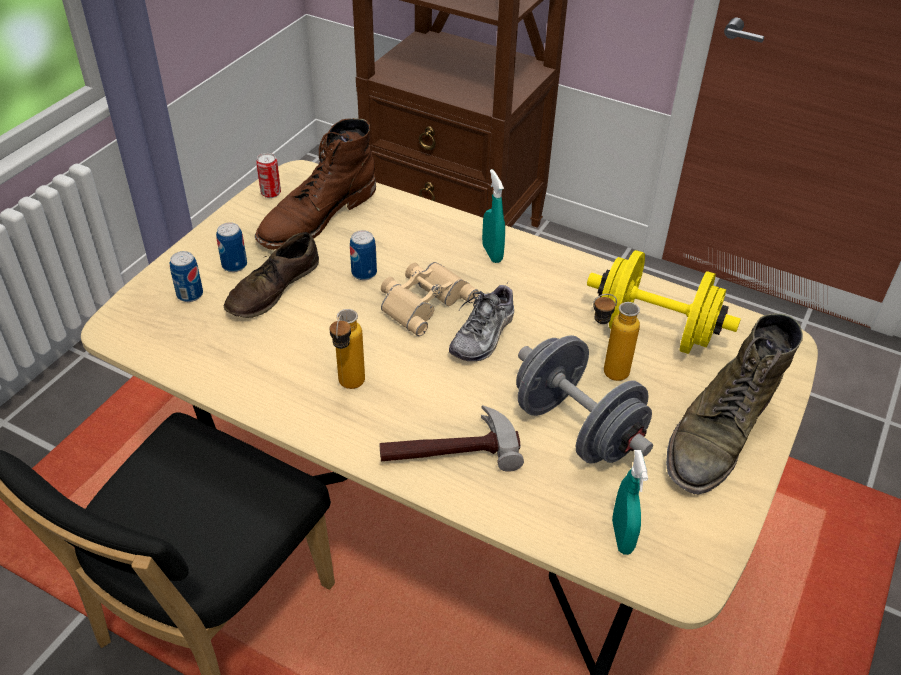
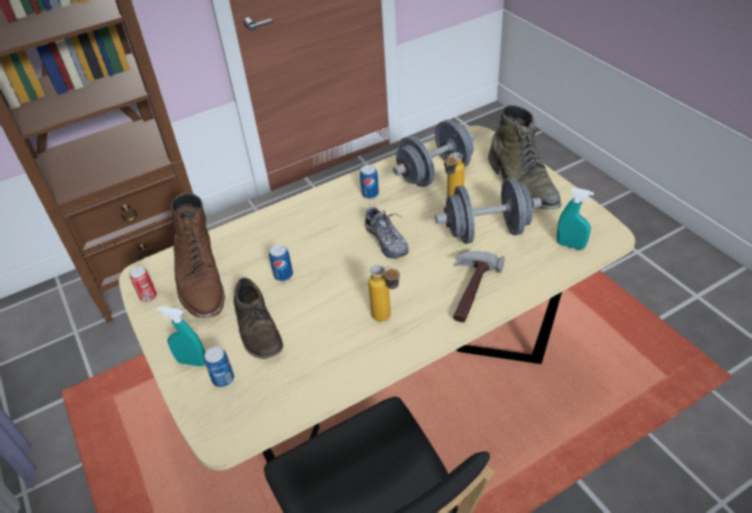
camera: 55 degrees left, 0 degrees up
can [216,222,247,272] -> can moved to [360,165,379,199]
beige binoculars [381,262,479,336] -> none
turquoise spray bottle [482,169,505,263] -> turquoise spray bottle moved to [157,307,205,367]
yellow dumbbell [587,250,741,354] -> grey dumbbell [393,120,475,187]

